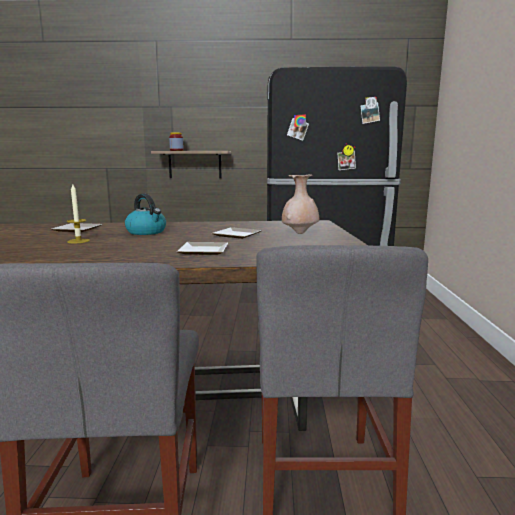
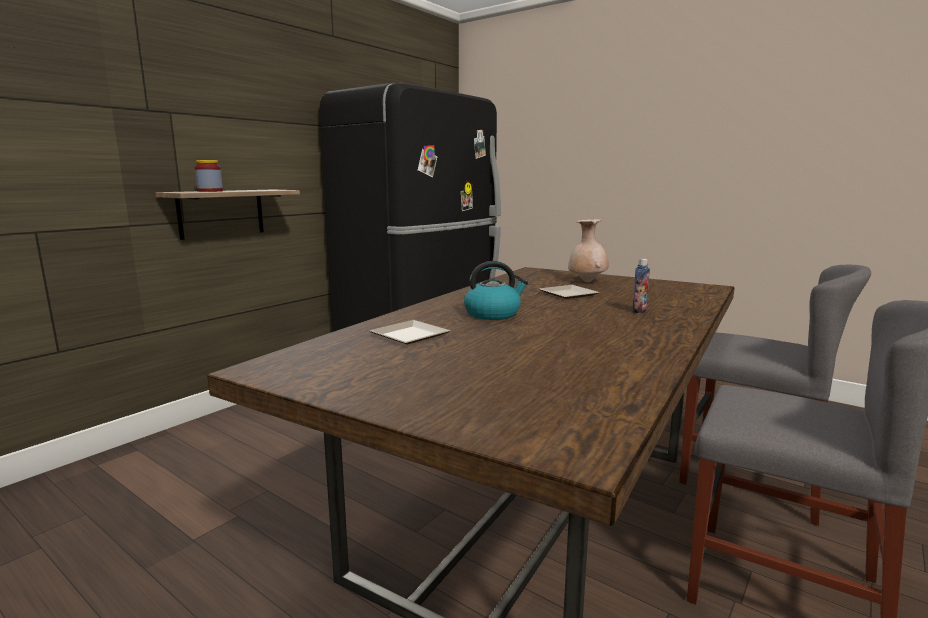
camera: 55 degrees left, 0 degrees up
candle [67,184,90,243] -> none
plate [177,242,228,255] -> bottle [632,259,650,313]

